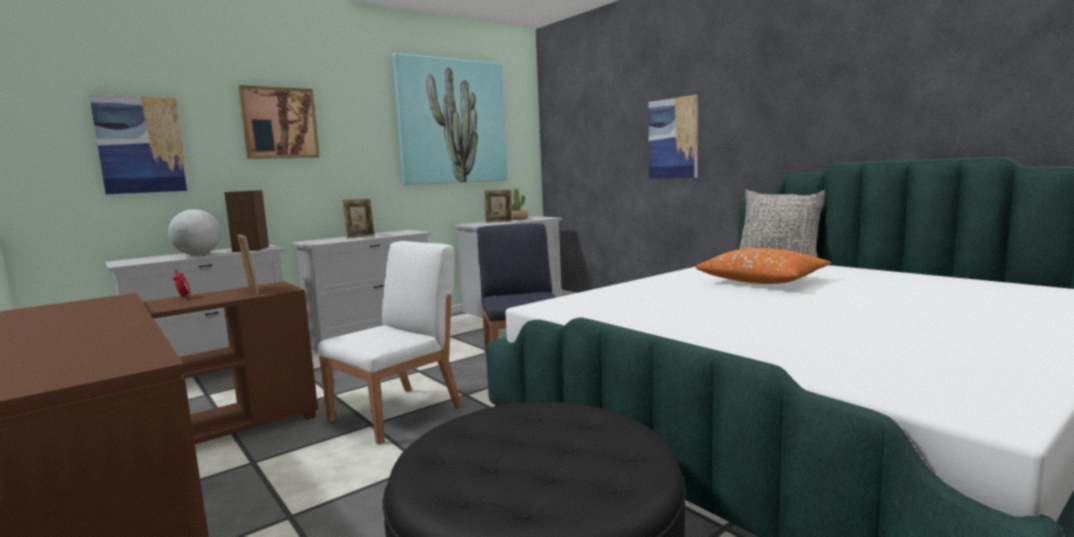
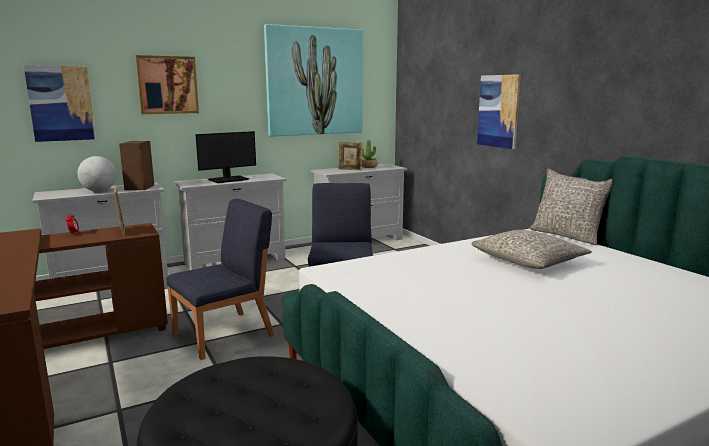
camera: 10 degrees right, 5 degrees up
white chair [318,241,462,445] -> blue chair [167,199,274,360]
picture frame [342,199,375,239] -> monitor [195,131,256,183]
orange pillow [696,248,831,284] -> grey pillow [471,230,592,269]

